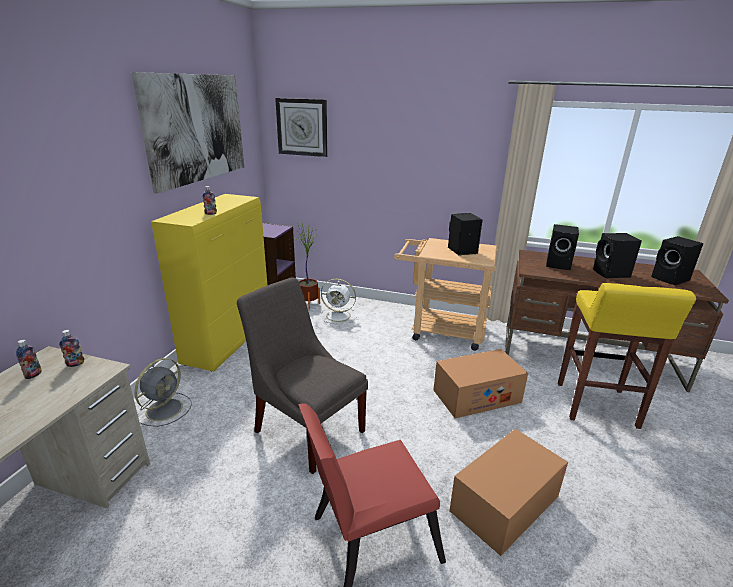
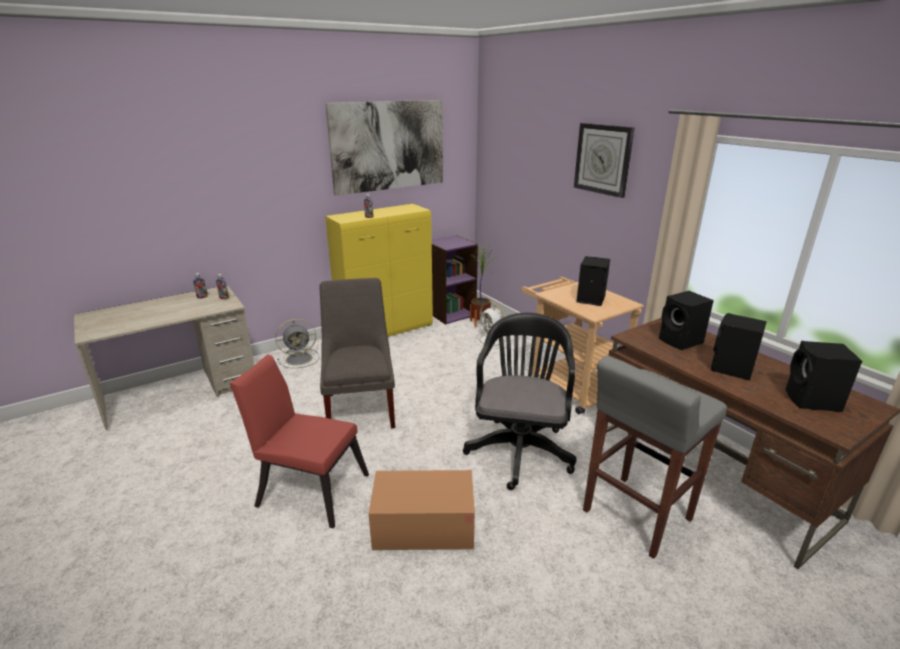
camera: 40 degrees right, 0 degrees up
wall clock [275,98,328,157] -> wall clock moved to [574,123,634,198]
cardboard box [434,349,528,418] -> black office chair [463,312,576,490]
yellow stool [558,283,696,429] -> grey stool [583,355,727,559]

